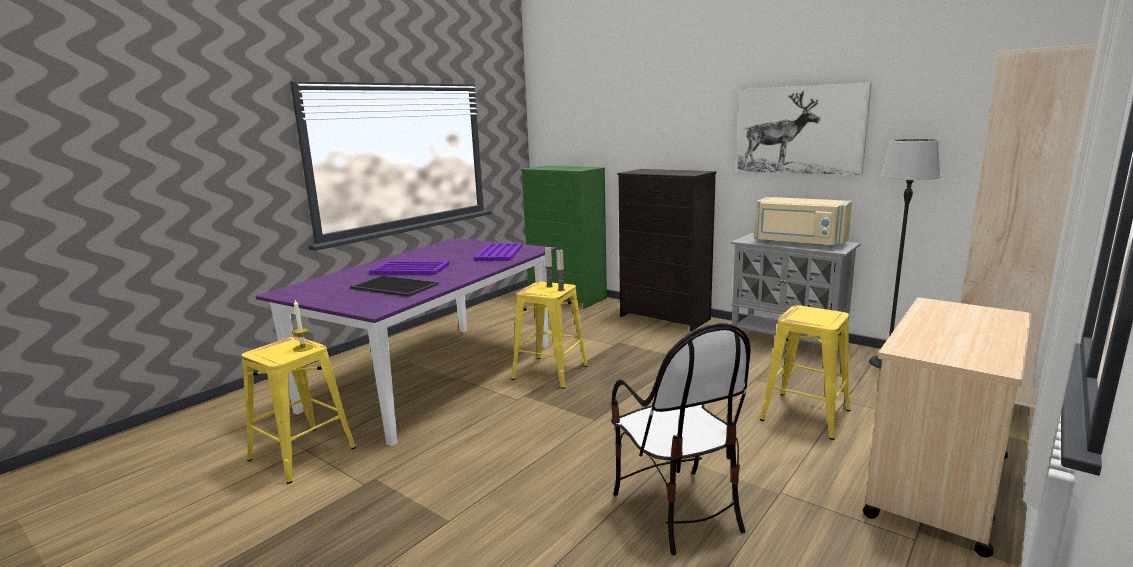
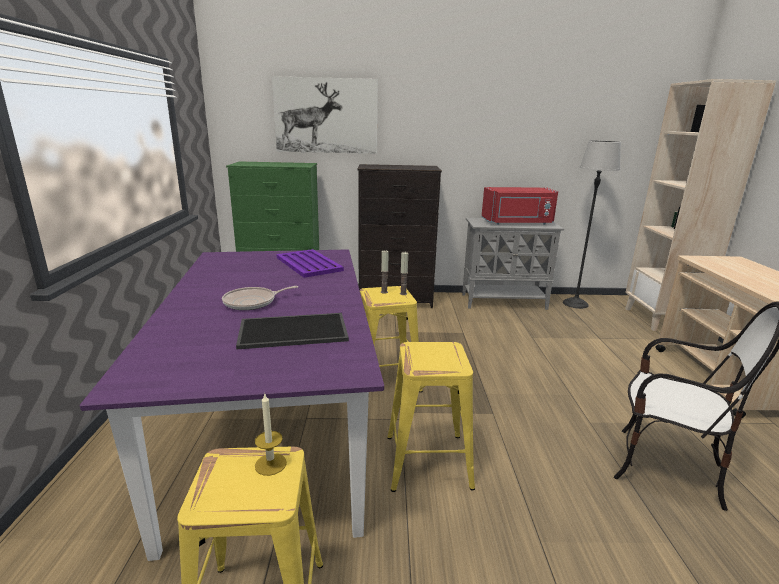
camera: 40 degrees left, 5 degrees up
purple tray [369,261,450,275] -> frying pan [222,286,298,310]
picture [737,82,872,176] -> picture moved to [272,76,378,154]
beige microwave [755,197,852,247] -> red microwave [482,187,558,225]
yellow stool [760,305,851,440] -> yellow stool moved to [387,342,475,492]

